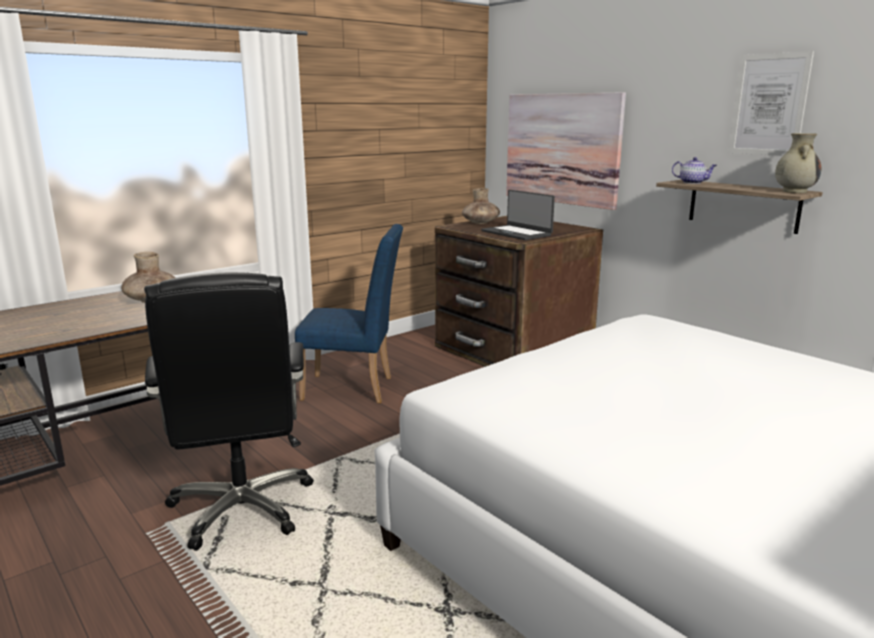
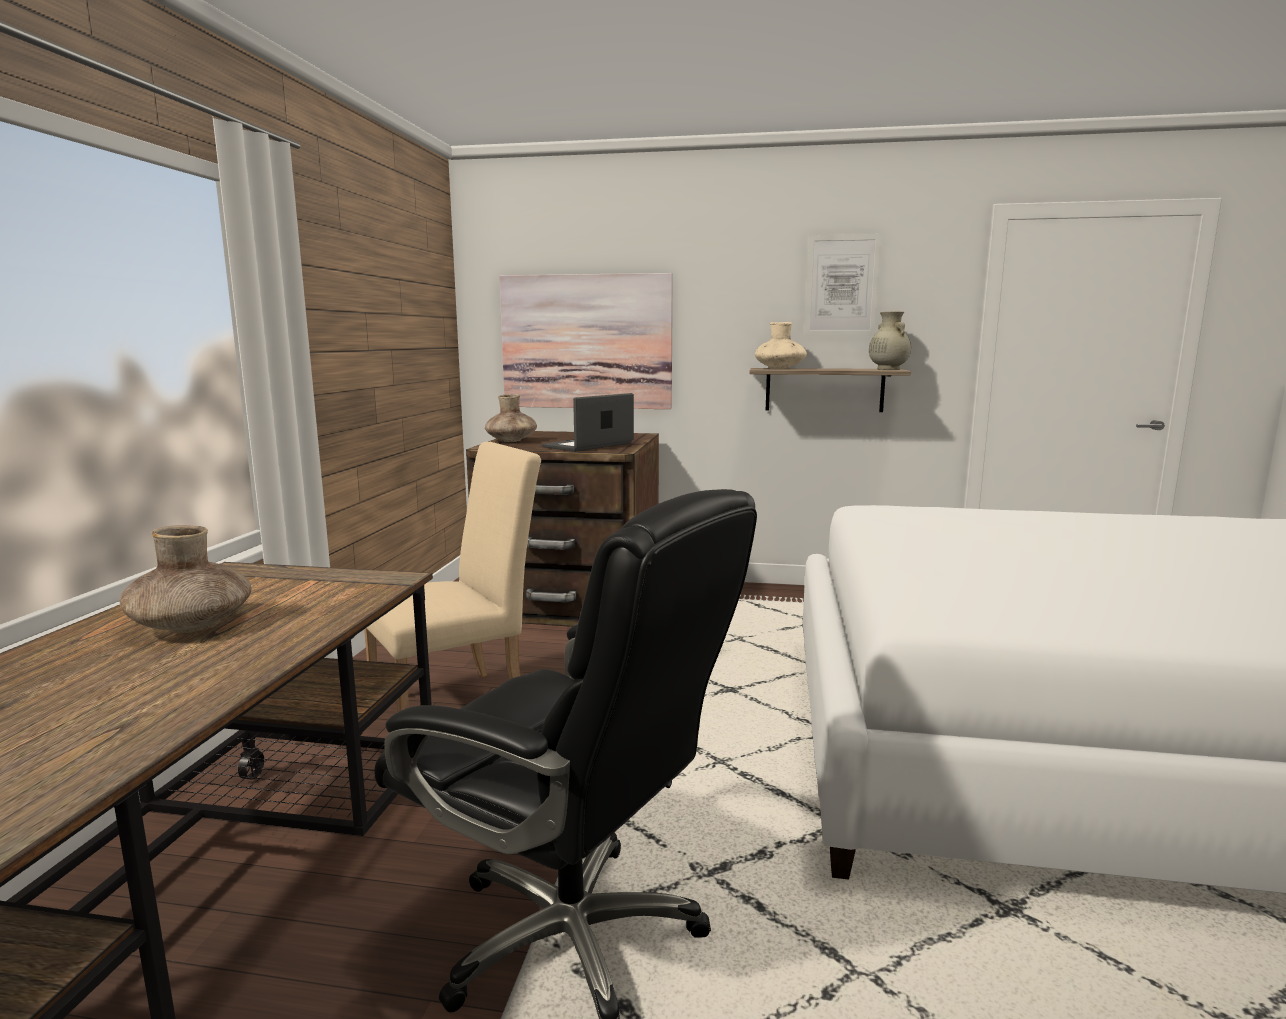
camera: 40 degrees left, 5 degrees down
blue chair [295,224,403,403] -> beige chair [364,442,541,712]
laptop [481,190,555,240] -> laptop turned 120 degrees clockwise [542,393,634,452]
teapot [672,157,717,184] -> beige vase [755,322,807,369]

